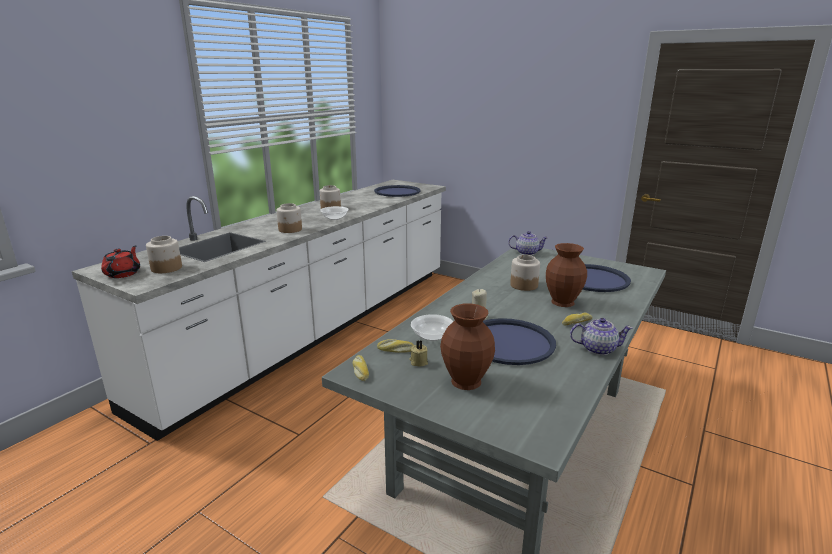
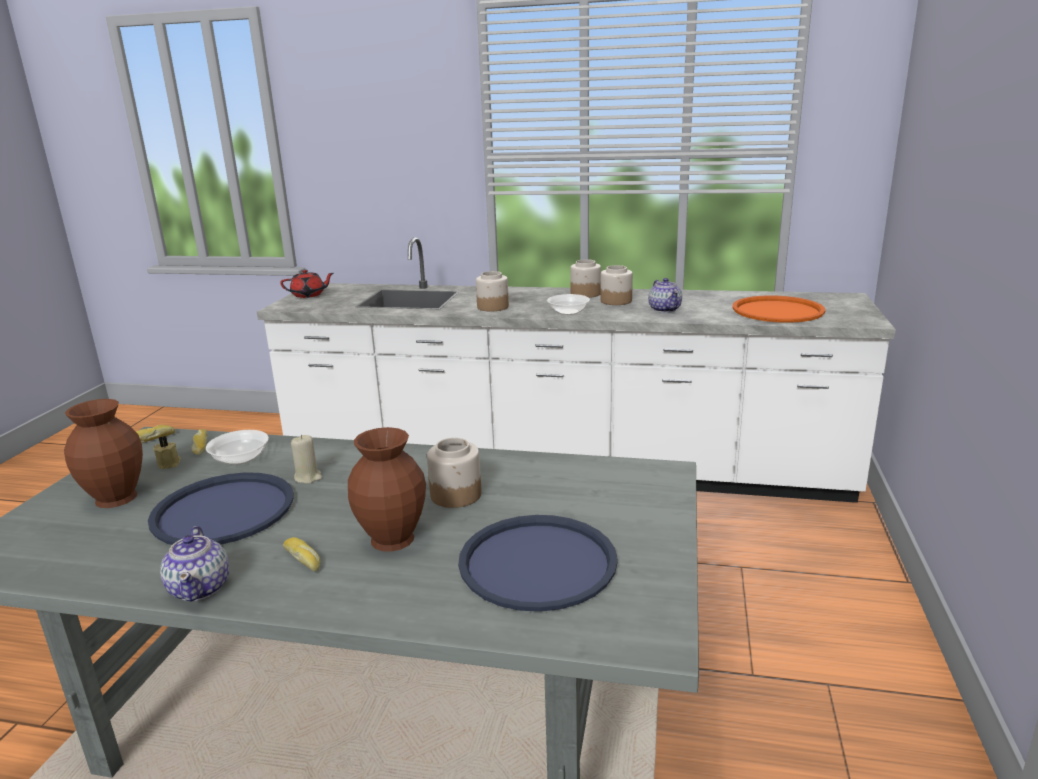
camera: 70 degrees right, 0 degrees up
jar [146,236,182,273] -> jar moved to [570,259,601,298]
blue tray [374,185,421,197] -> orange tray [732,295,826,323]
teapot [508,231,548,255] -> teapot moved to [648,278,682,313]

